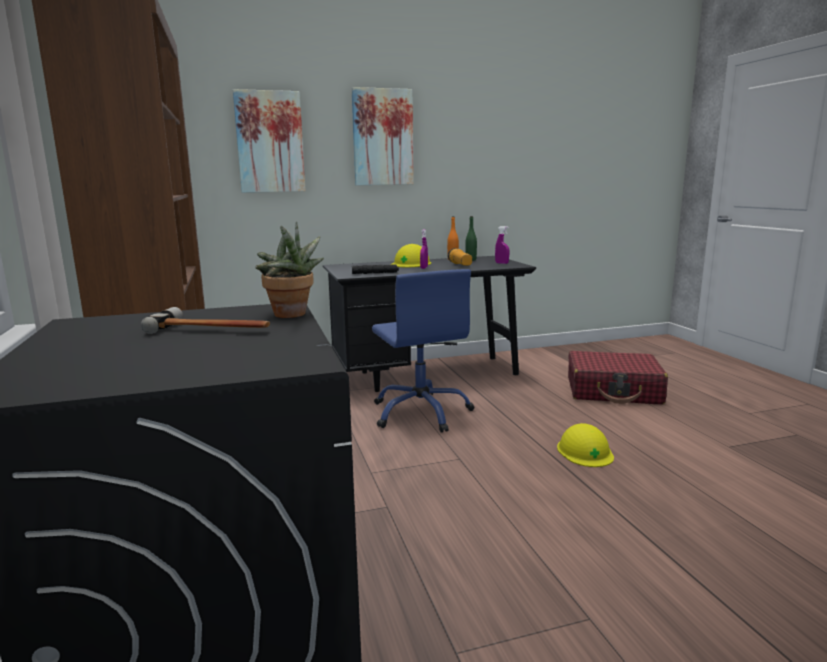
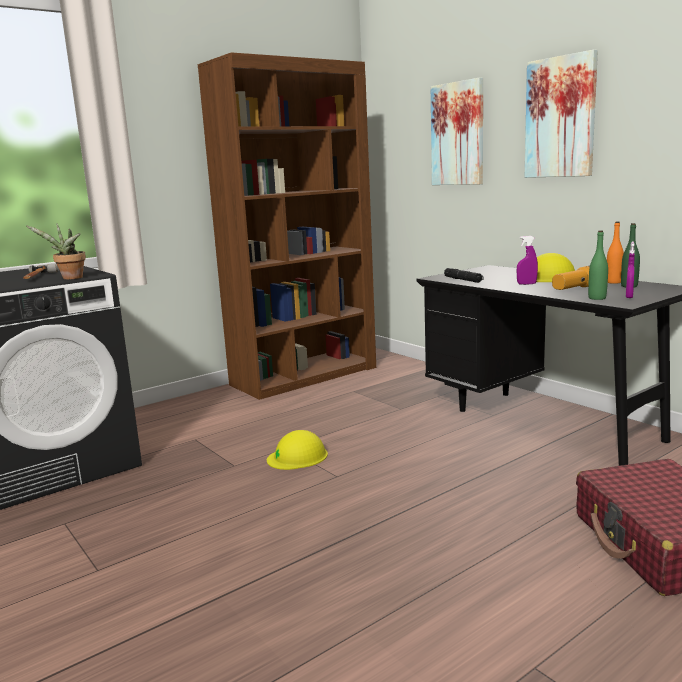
camera: 70 degrees right, 0 degrees up
blue office chair [372,269,474,433] -> none
yellow hard hat [557,423,614,467] -> yellow hard hat moved to [267,430,328,470]
none -> green bottle [588,230,608,300]

